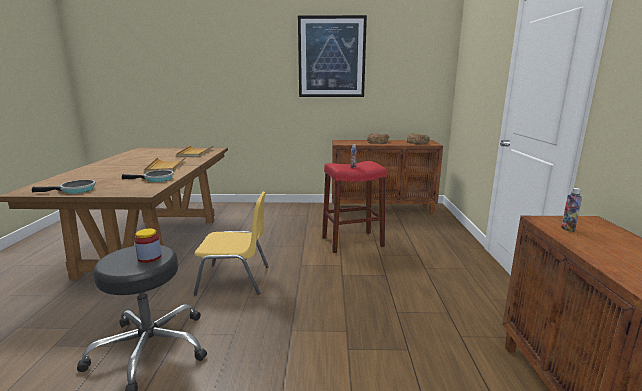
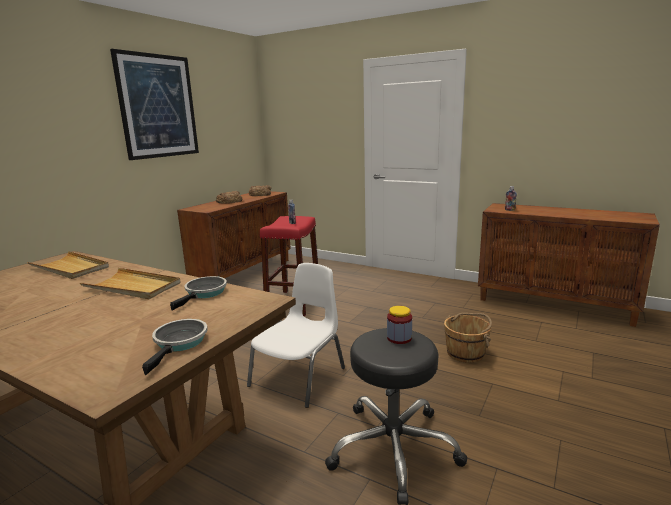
camera: 60 degrees left, 0 degrees up
yellow chair [194,191,269,295] -> white chair [247,263,345,408]
none -> brown bucket [444,313,492,363]

